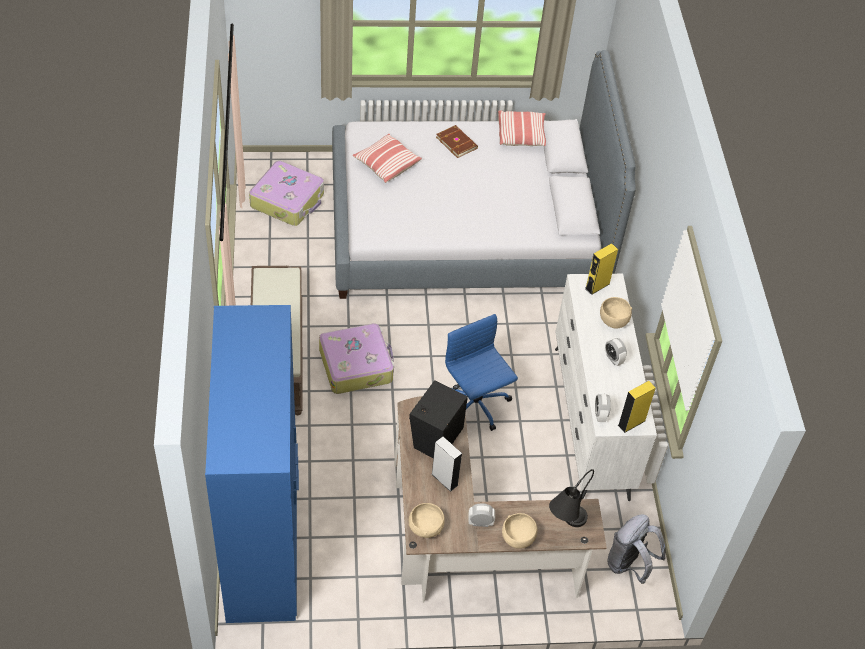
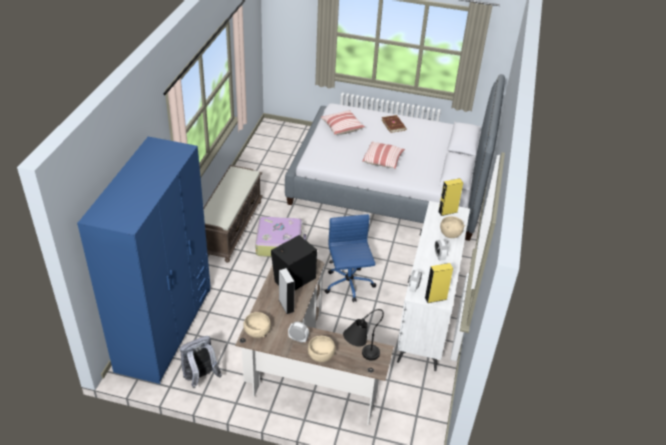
camera: 20 degrees right, 10 degrees down
suitcase [249,161,324,226] -> none
pillow [498,111,546,146] -> pillow moved to [362,142,405,169]
grey backpack [607,514,666,584] -> grey backpack moved to [179,336,222,388]

